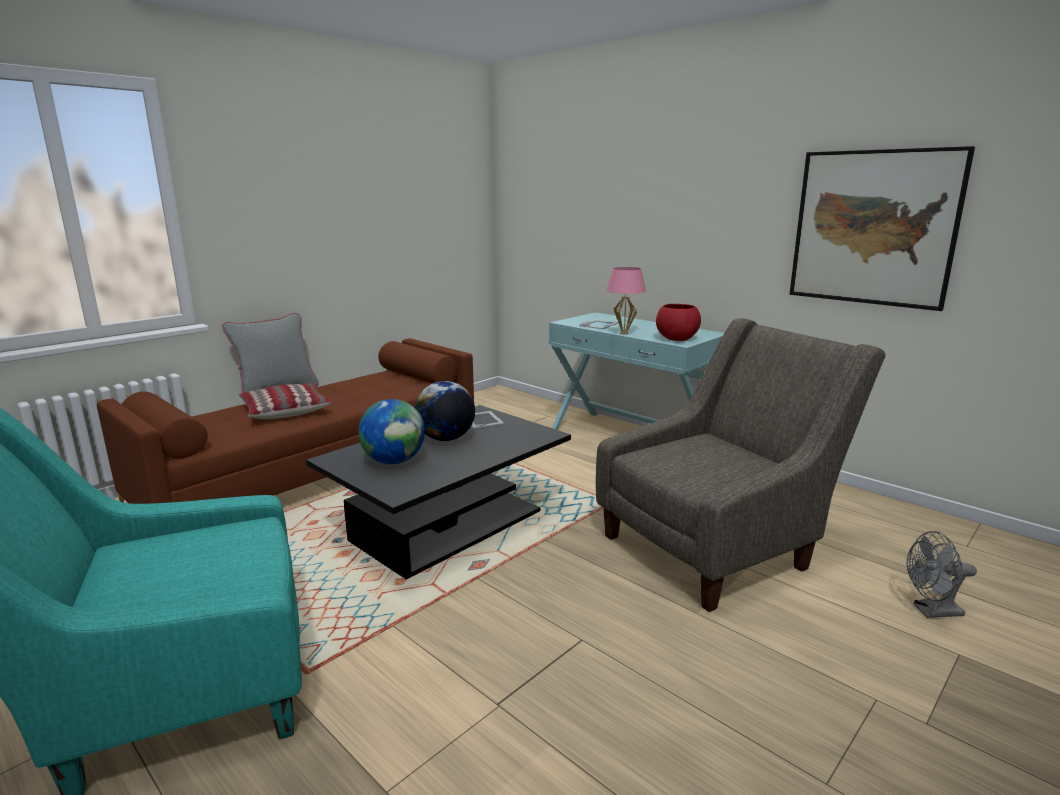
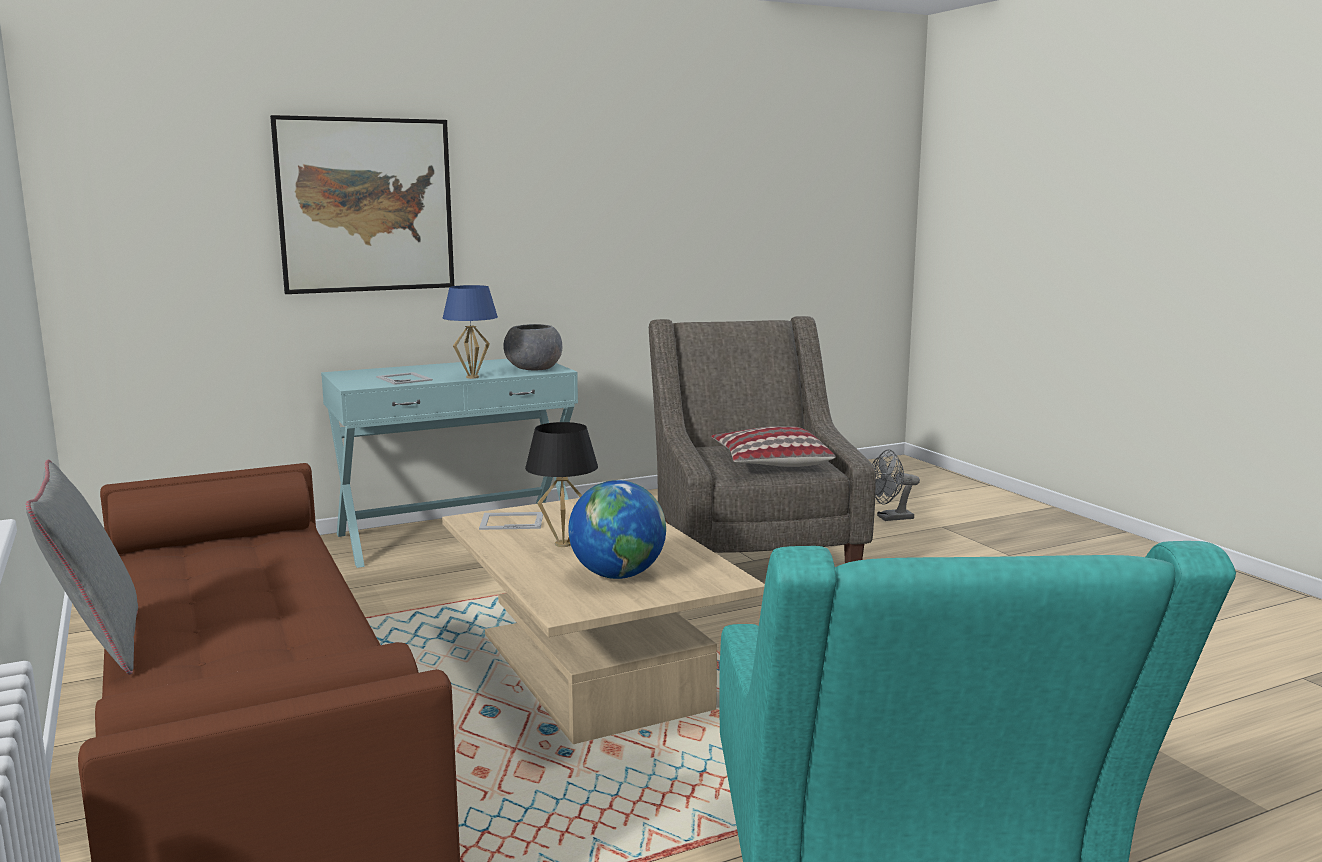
camera: 70 degrees left, 5 degrees down
pillow [239,383,331,419] -> pillow moved to [711,426,836,467]
black coffee table [306,405,571,580] -> beige coffee table [442,498,765,744]
globe [415,381,475,441] -> black table lamp [525,422,598,547]
pink table lamp [606,267,646,335] -> blue table lamp [443,285,498,379]
red bowl [656,304,701,341] -> grey bowl [503,324,562,370]
picture [790,146,975,311] -> picture moved to [270,115,454,294]
grey fan [907,531,977,618] -> grey fan turned 60 degrees clockwise [872,450,920,521]

